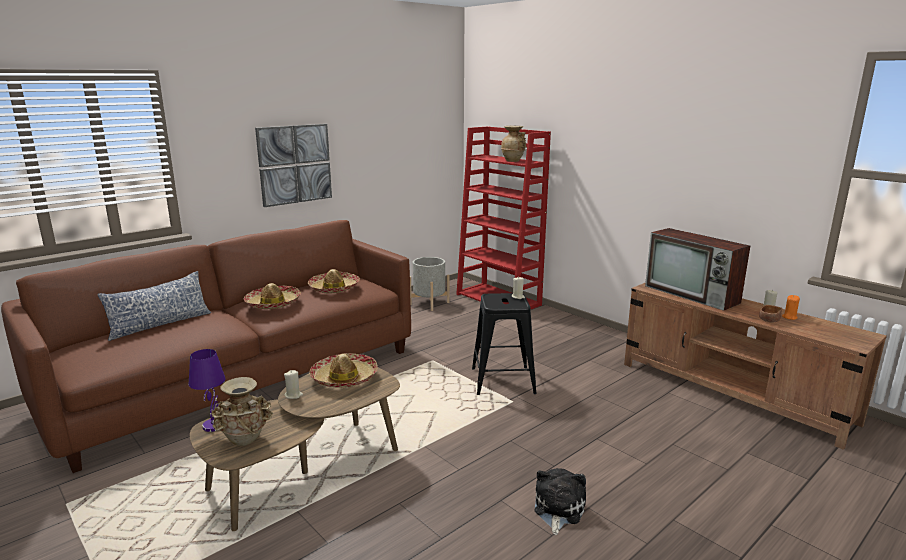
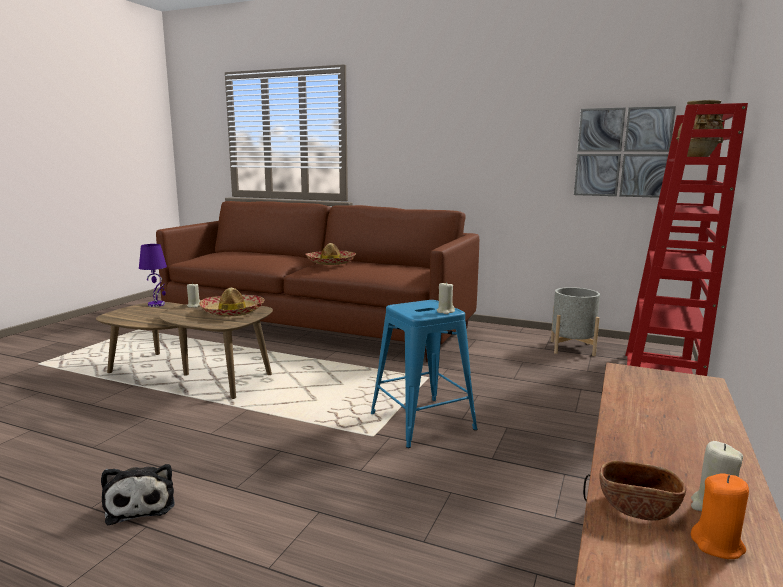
camera: 65 degrees right, 5 degrees down
pillow [97,271,211,341] -> none
beige vase [212,377,273,446] -> none
picture [255,124,332,207] -> picture moved to [574,106,676,198]
hat [308,269,360,293] -> none
black stool [472,293,537,395] -> blue stool [371,300,477,448]
plush toy [534,468,586,535] -> plush toy turned 75 degrees clockwise [101,464,175,525]
television [645,228,750,311] -> none

